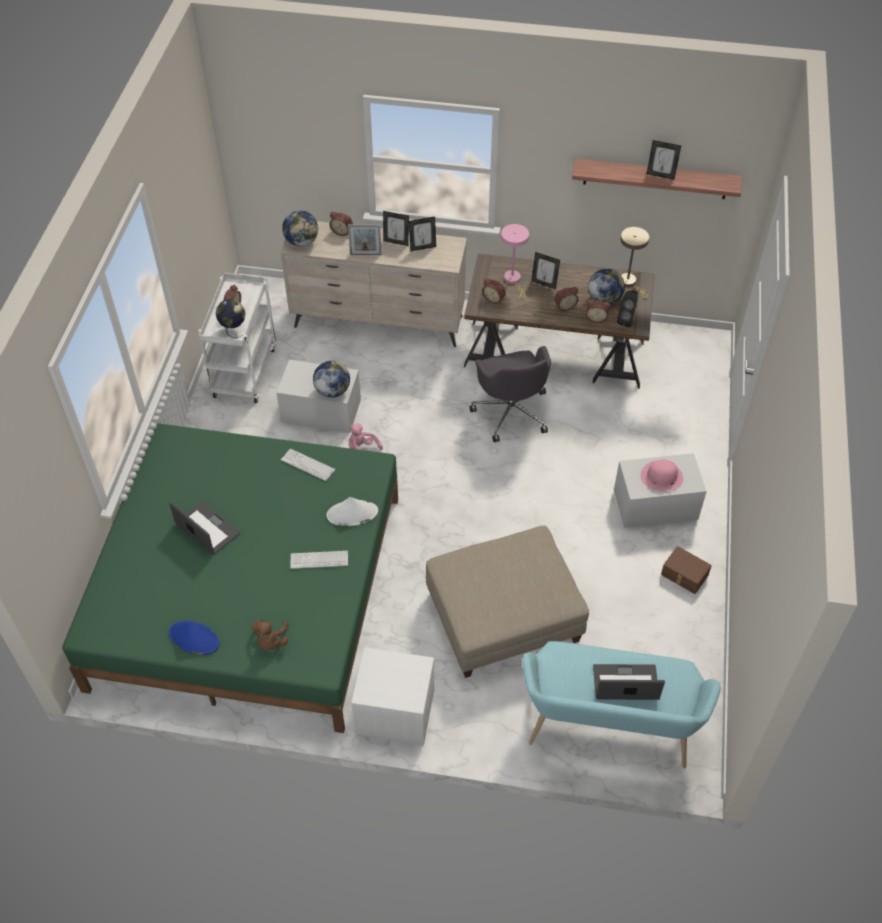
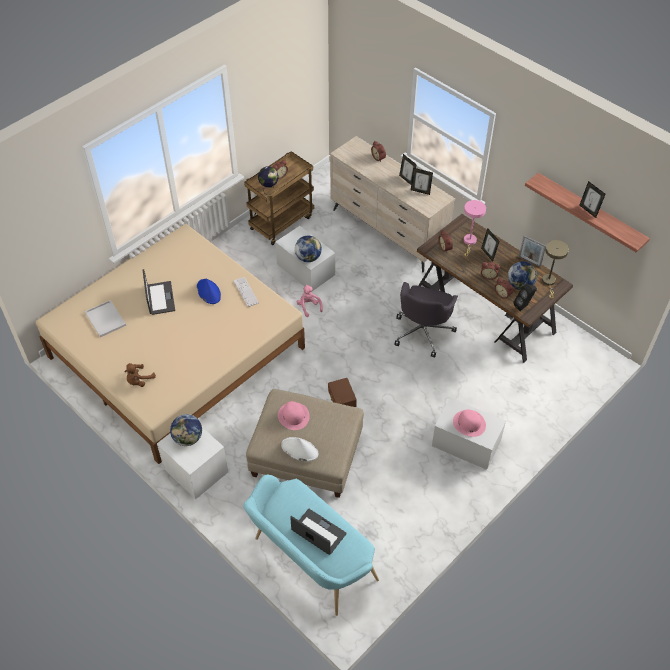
camera: 35 degrees right, 0 degrees up
green bed [62,423,398,733] -> beige bed [36,223,305,464]
blue hat [169,621,220,655] -> blue hat moved to [197,279,221,304]
white cart [198,273,276,403] -> brown cart [244,151,314,245]
globe [282,210,318,247] -> globe moved to [170,414,202,446]
keyboard [290,551,348,569] -> none
white hat [327,497,378,526] -> white hat moved to [281,437,318,462]
picture frame [348,224,381,255] -> picture frame moved to [519,235,546,267]
brown storage box [661,546,712,594] -> brown storage box moved to [328,378,357,407]
none -> white tray [85,300,126,337]
none -> pink hat [278,401,310,430]

